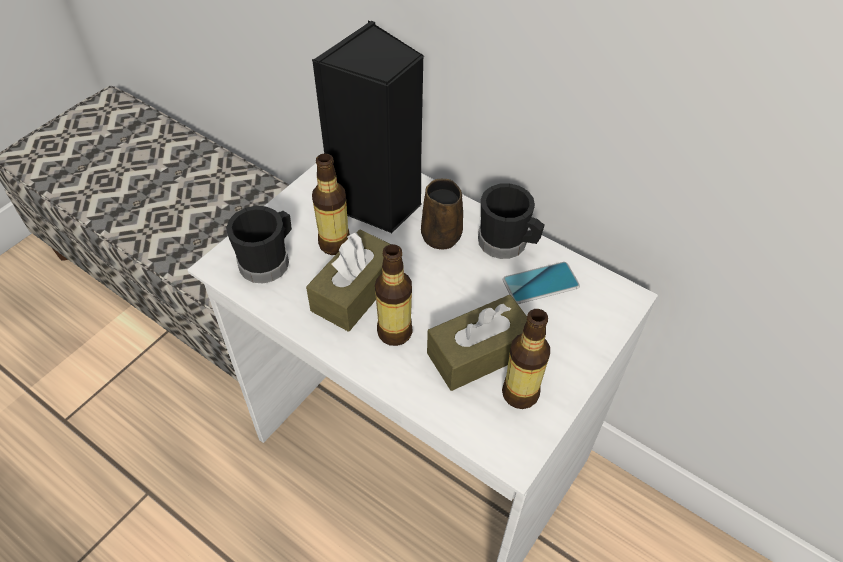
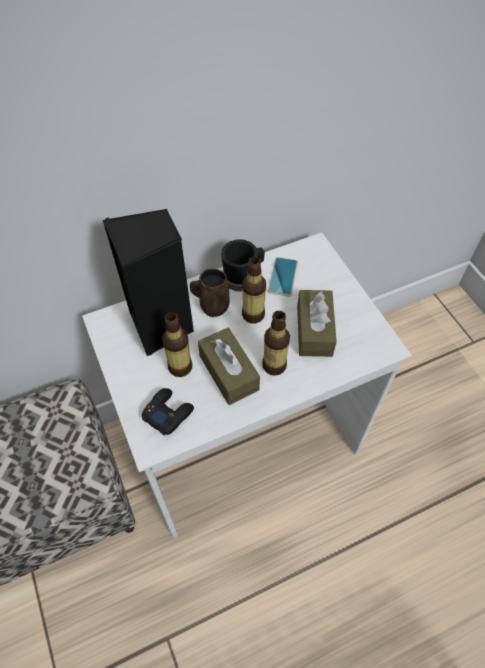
camera: 60 degrees left, 5 degrees up
black mug [226,206,292,283] -> black game controller [142,388,194,435]
bottle [502,309,550,409] -> bottle moved to [242,257,266,324]

